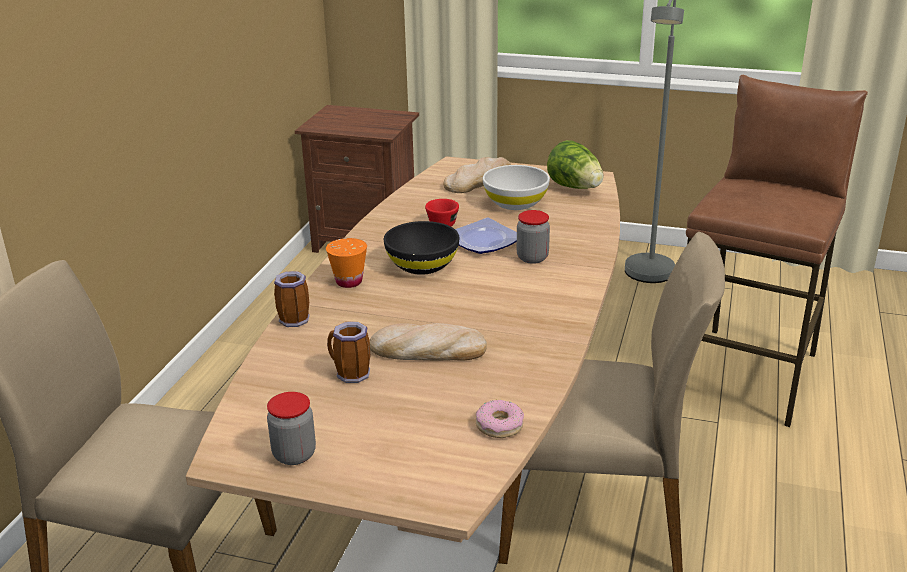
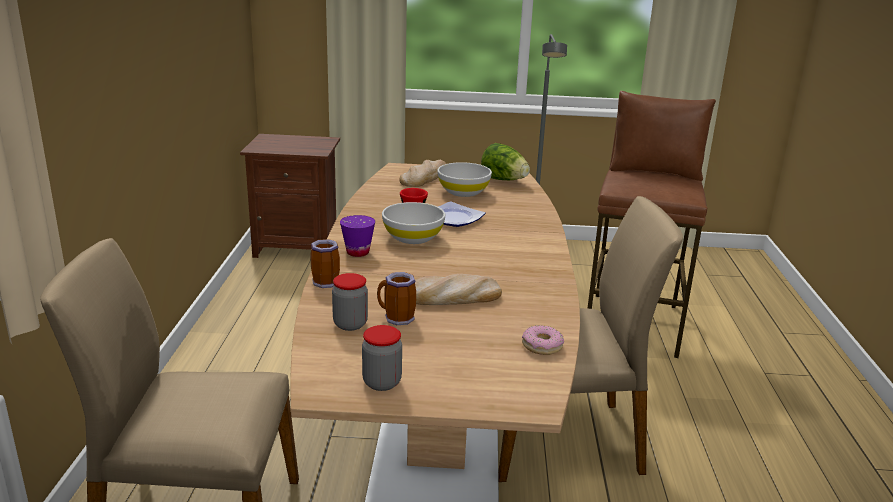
camera: 15 degrees left, 5 degrees down
orange cup [326,238,367,288] -> purple cup [340,215,375,257]
black bowl [384,221,459,275] -> white bowl [382,202,445,244]
jar [517,210,550,264] -> jar moved to [332,273,368,331]

